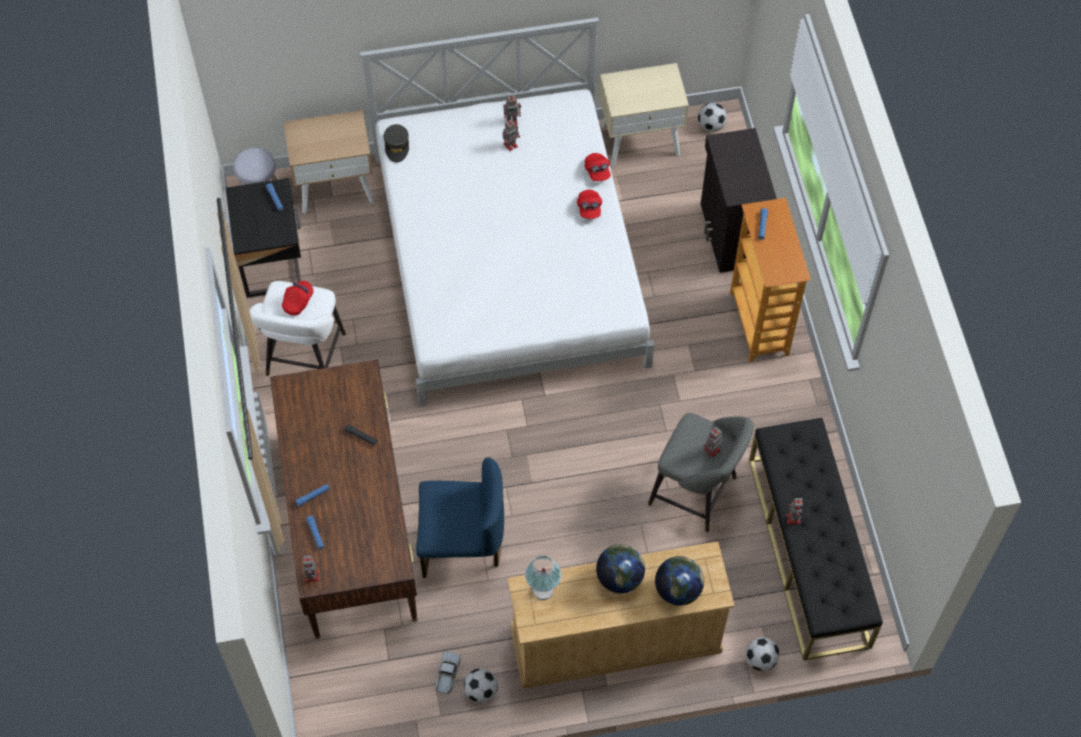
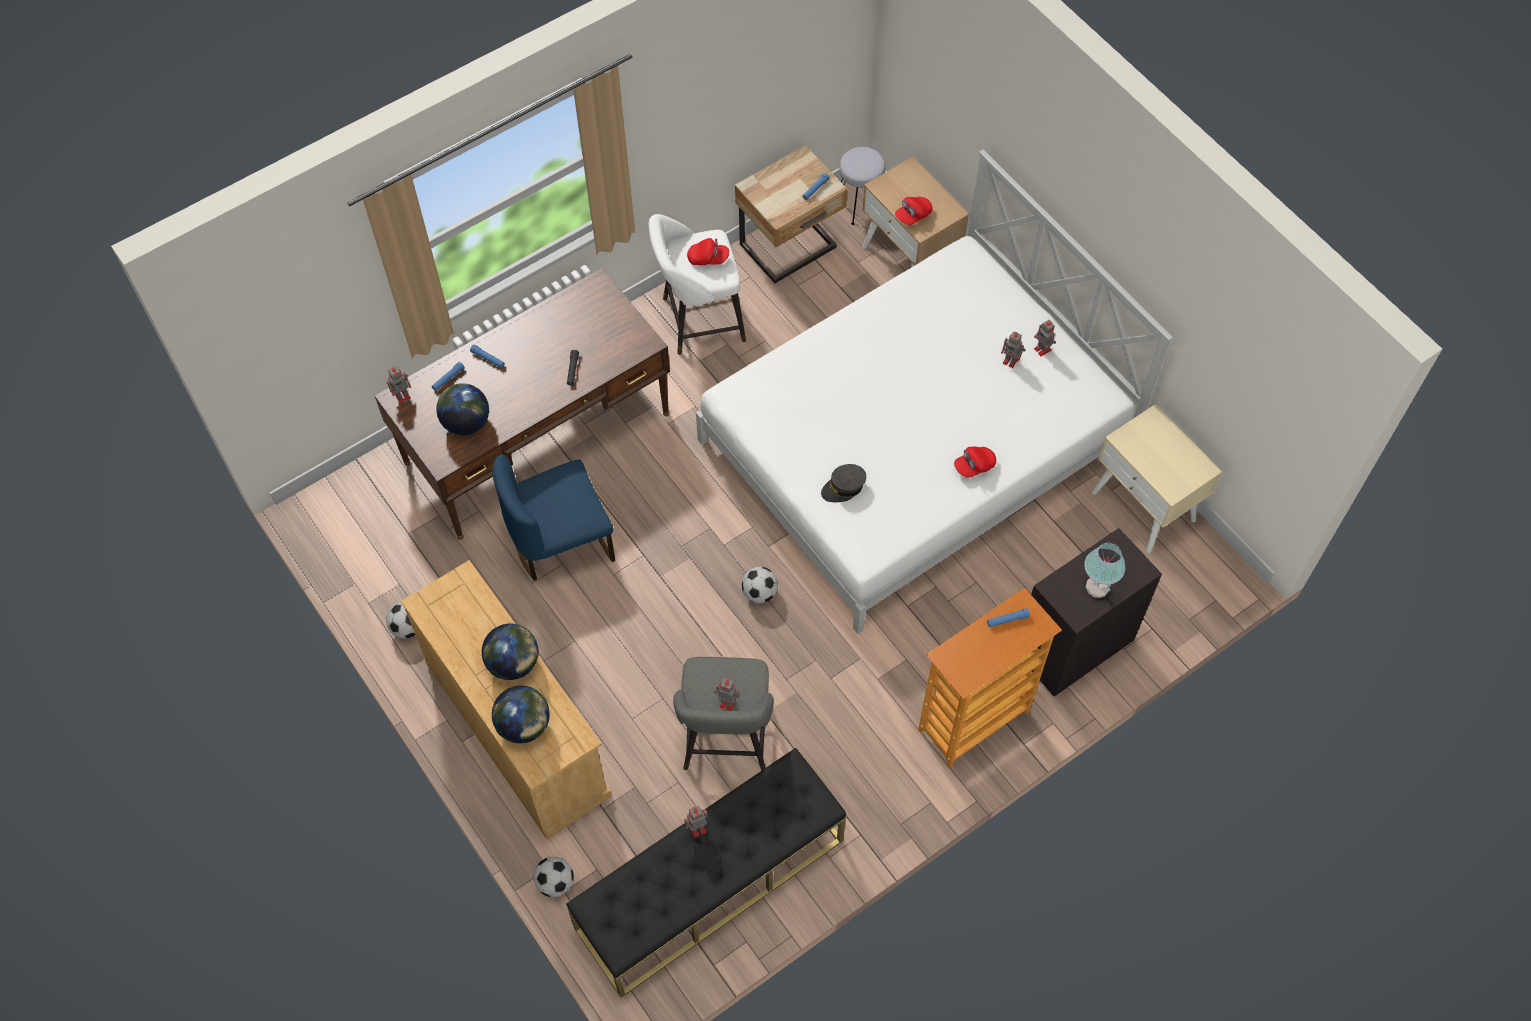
camera: 65 degrees right, 0 degrees up
black nightstand [226,178,302,298] -> beige nightstand [735,145,847,283]
grey cap [384,124,409,163] -> grey cap moved to [821,464,866,502]
blue chair [416,457,504,578] -> blue chair turned 90 degrees clockwise [492,454,615,581]
toy truck [435,651,461,694] -> none
table lamp [525,555,561,600] -> table lamp moved to [1084,543,1126,598]
red cap [584,153,611,181] -> red cap moved to [895,197,933,225]
football [698,103,727,132] -> football moved to [742,567,778,604]
none -> globe [436,383,489,435]

